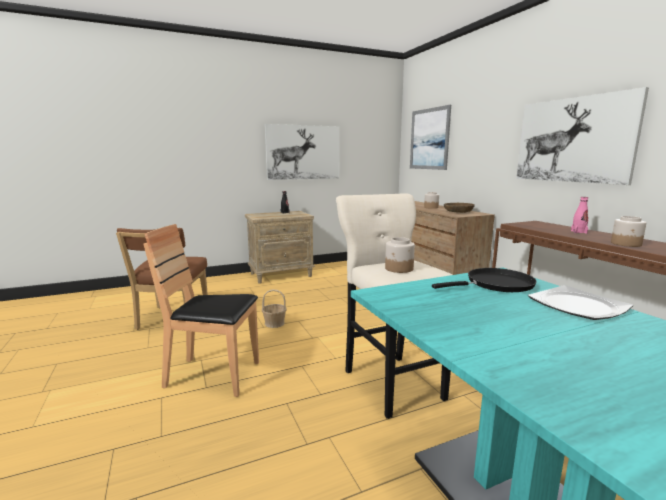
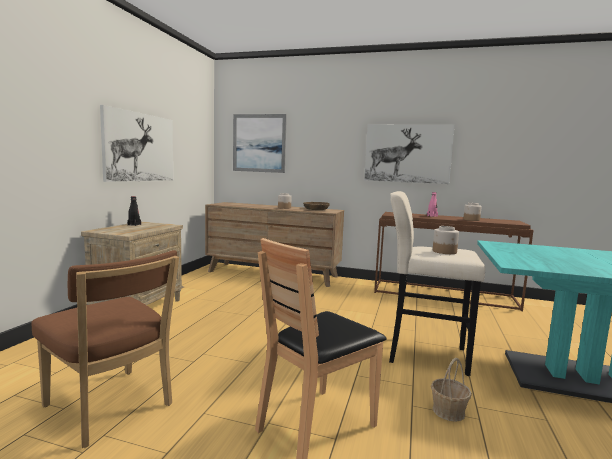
camera: 50 degrees left, 5 degrees down
basket [262,289,287,328] -> basket moved to [431,358,472,422]
black frying pan [432,268,537,292] -> none
plate [528,285,634,320] -> none

